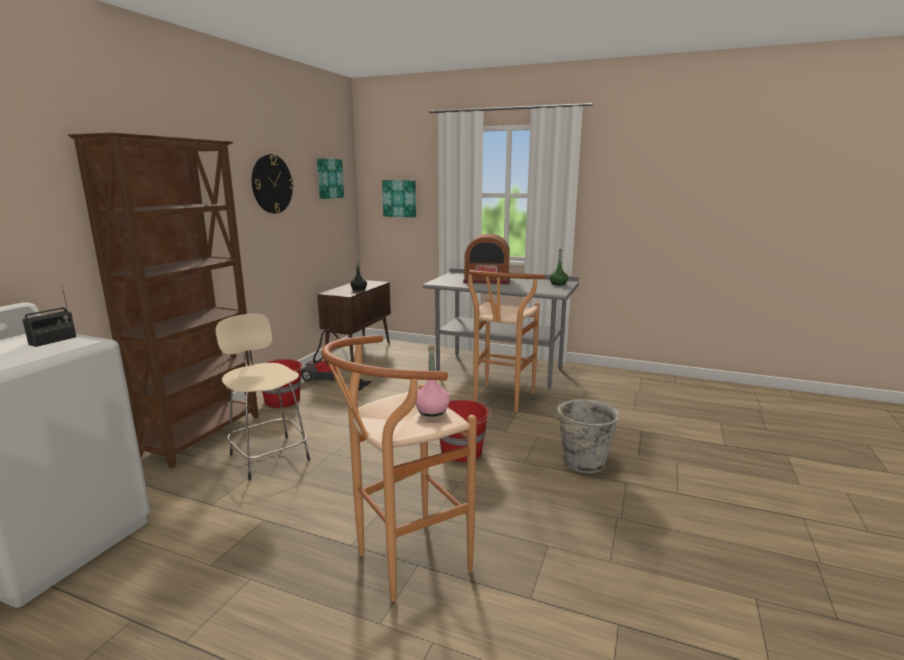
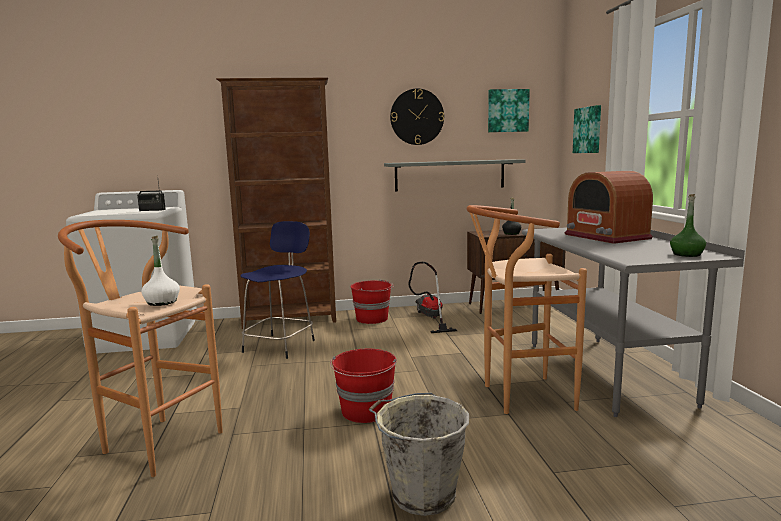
camera: 60 degrees right, 5 degrees down
beige stool [216,314,310,481] -> blue stool [240,221,315,359]
pink bottle [415,345,450,417] -> white bottle [141,236,180,306]
none -> grey shelf [384,159,526,191]

